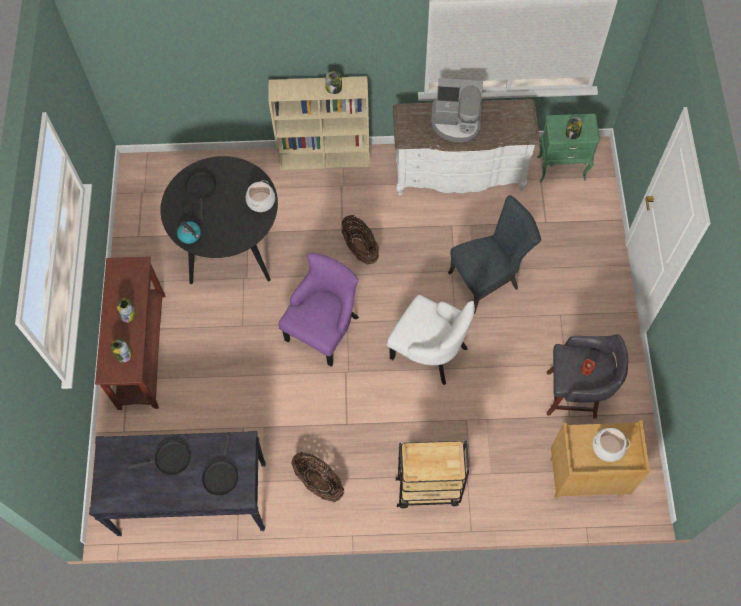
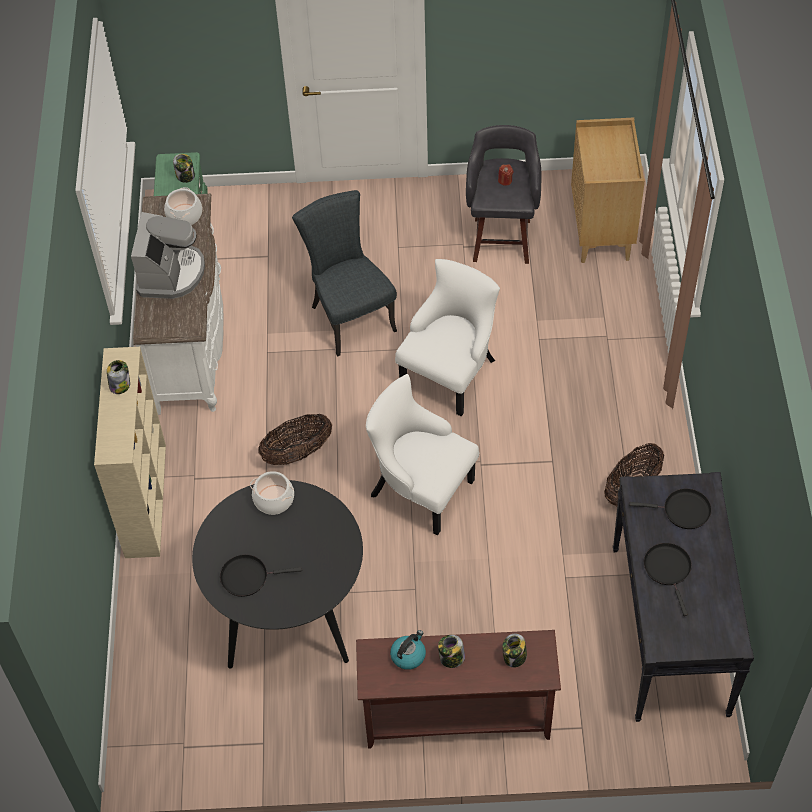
camera: 90 degrees left, 10 degrees down
kettle [177,221,201,244] -> kettle moved to [390,630,426,670]
purple chair [278,253,359,367] -> white chair [366,374,479,535]
brown cart [396,441,469,508] -> none
cooking pot [593,428,630,462] -> cooking pot moved to [164,187,202,225]

